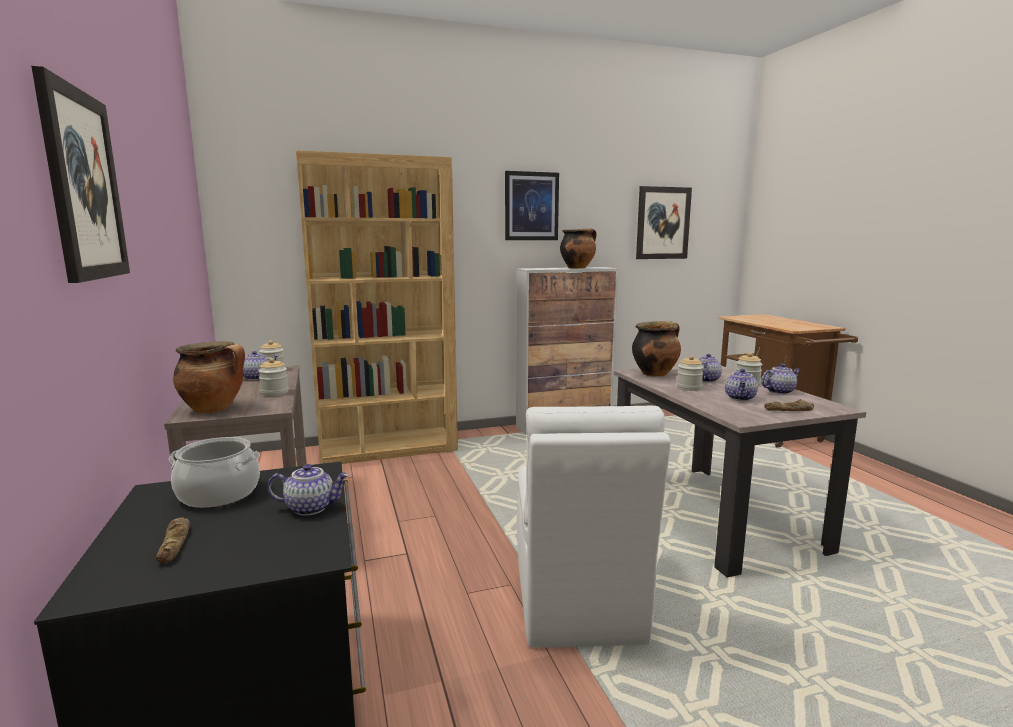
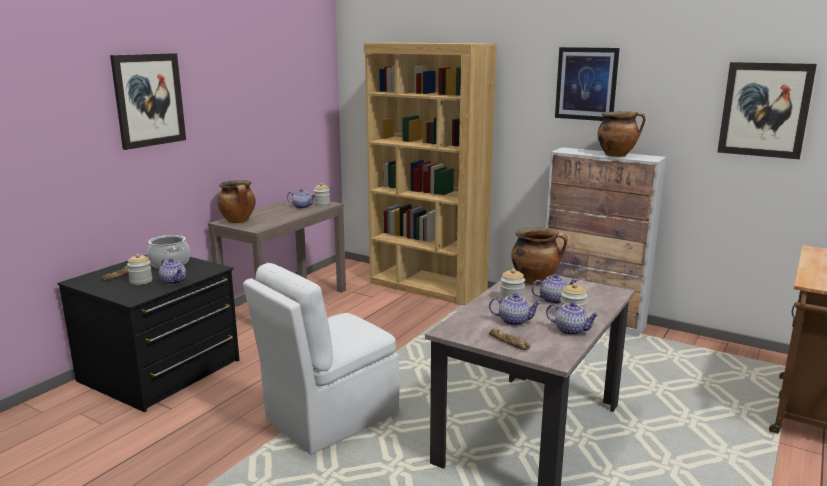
camera: 50 degrees right, 5 degrees up
jar [258,358,289,396] -> jar moved to [127,254,152,285]
teapot [725,369,758,401] -> teapot turned 150 degrees counterclockwise [489,293,541,326]

